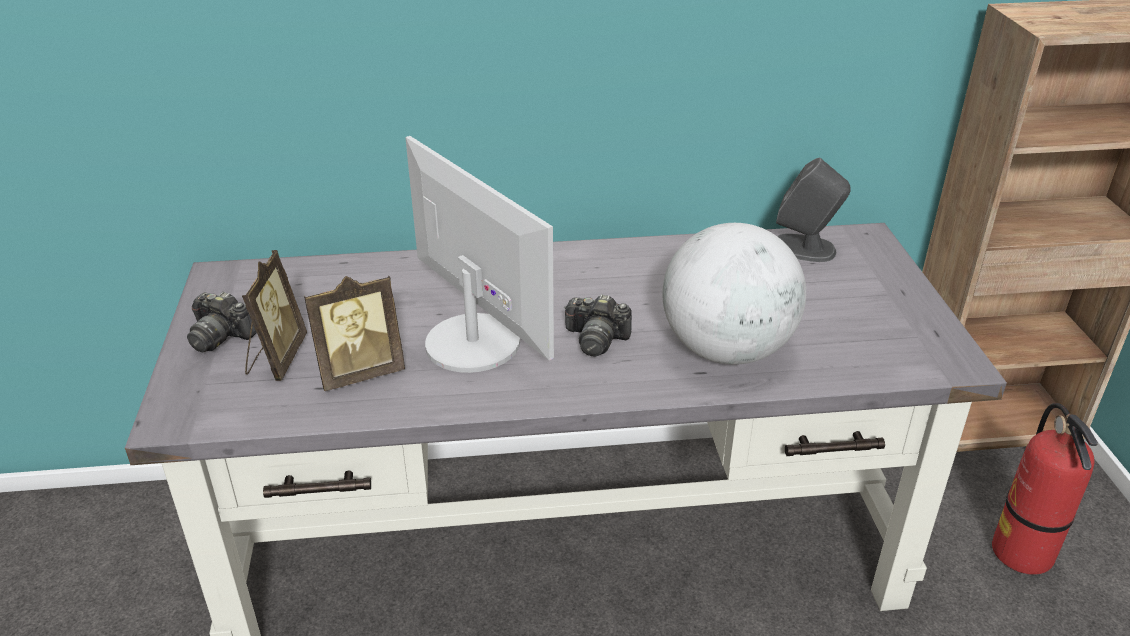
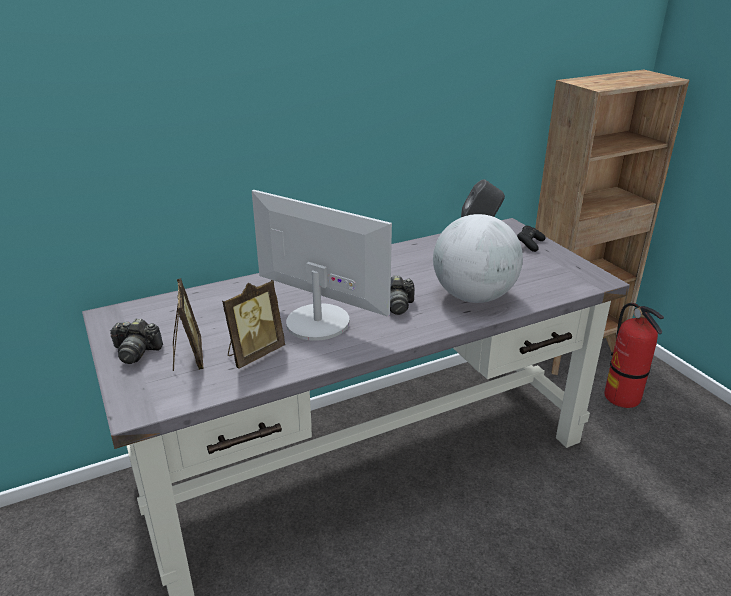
camera: 20 degrees left, 5 degrees down
none -> black game controller [517,226,546,252]

